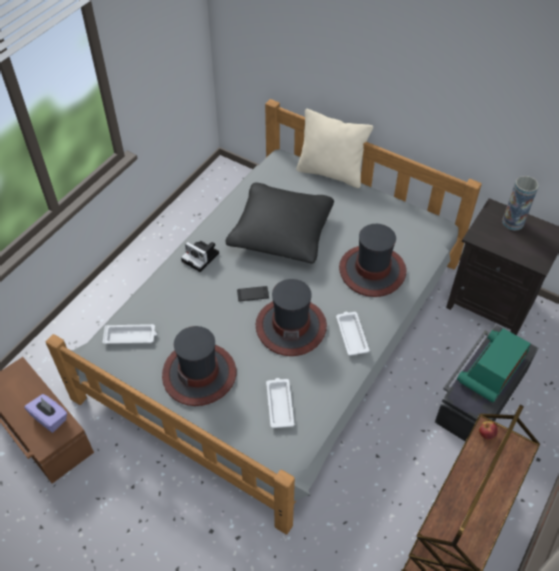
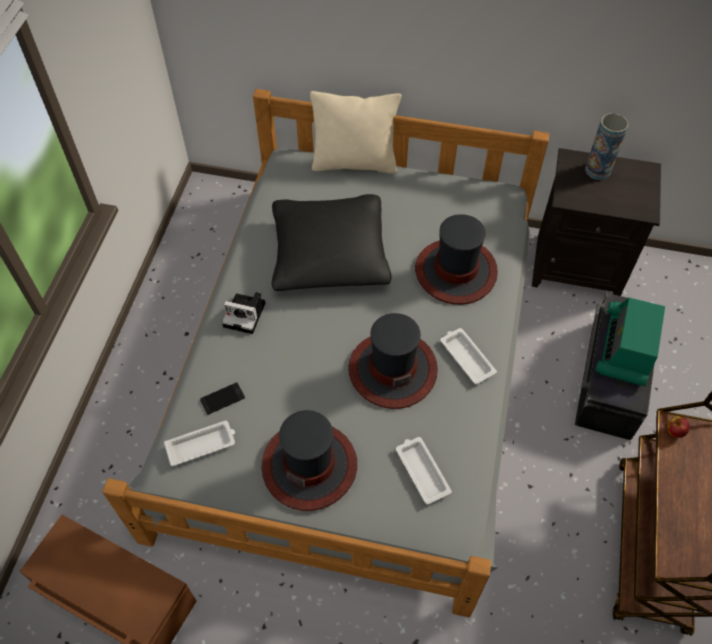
camera: 20 degrees left, 5 degrees up
purple tissue box [24,394,68,433] -> none
phone [237,286,269,302] -> phone moved to [200,382,245,415]

